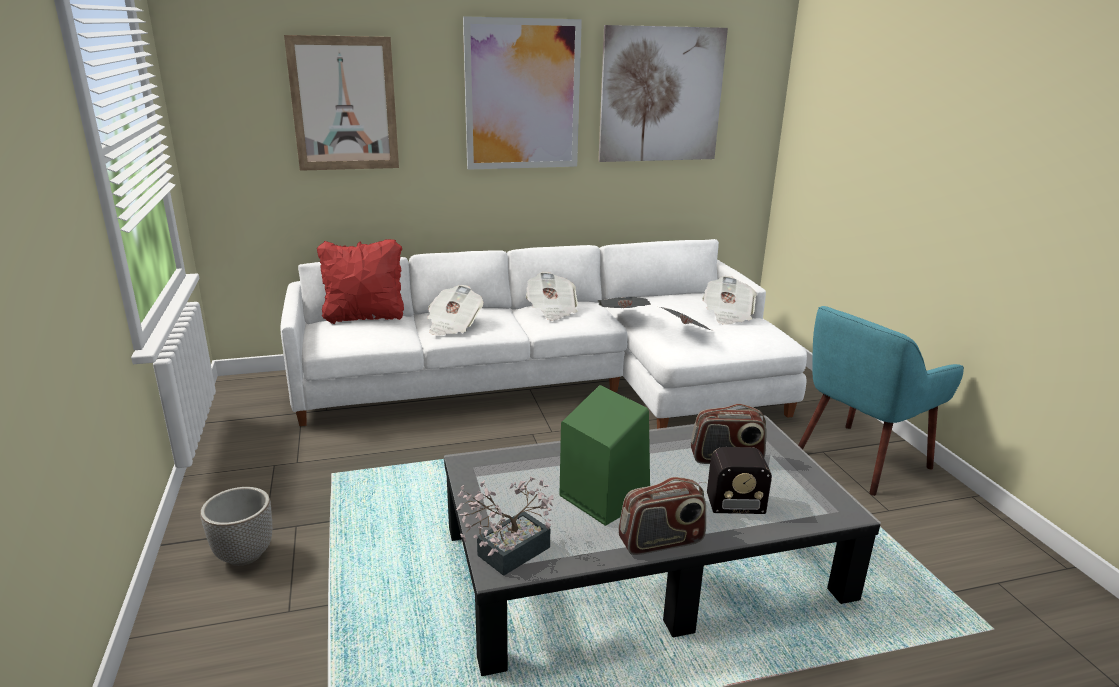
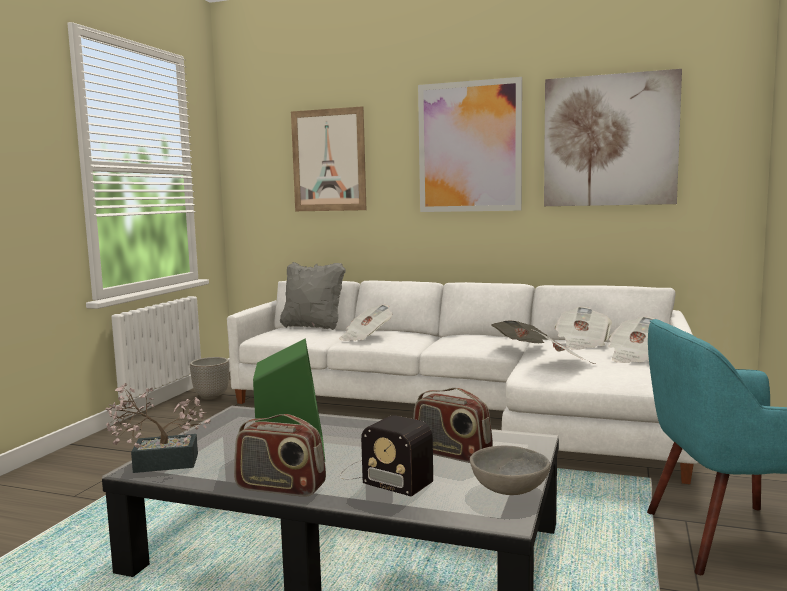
camera: 35 degrees right, 15 degrees down
planter [200,487,272,566] -> planter moved to [190,357,229,400]
red pillow [317,239,404,324] -> grey pillow [280,262,346,330]
newspaper [526,272,578,321] -> newspaper moved to [554,307,612,350]
none -> grey bowl [470,446,550,495]

